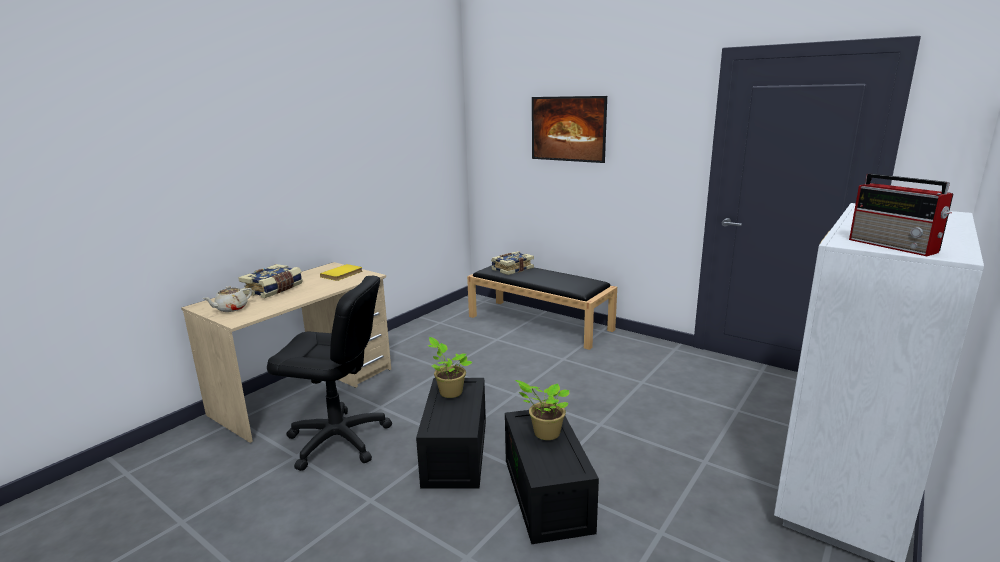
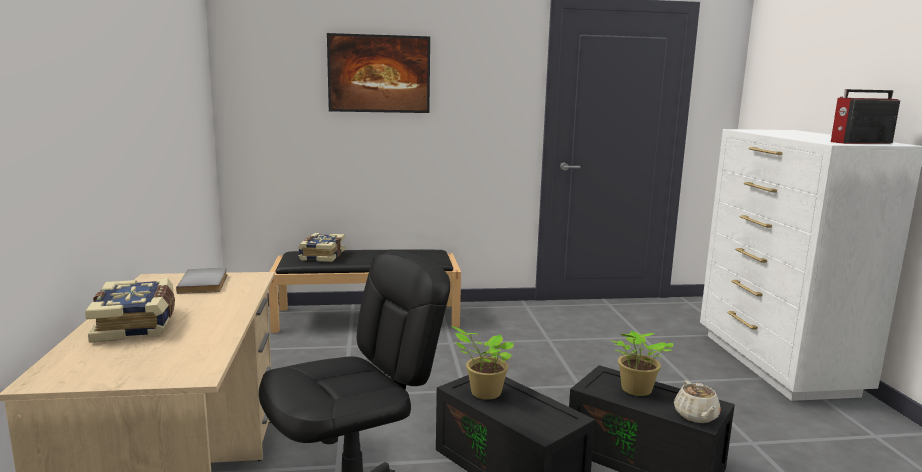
camera: 45 degrees left, 5 degrees down
beige teapot [202,286,252,312] -> beige teapot moved to [674,380,721,423]
yellow book [320,264,362,281] -> grey book [176,268,227,294]
radio [849,174,953,256] -> radio turned 150 degrees clockwise [831,89,900,144]

